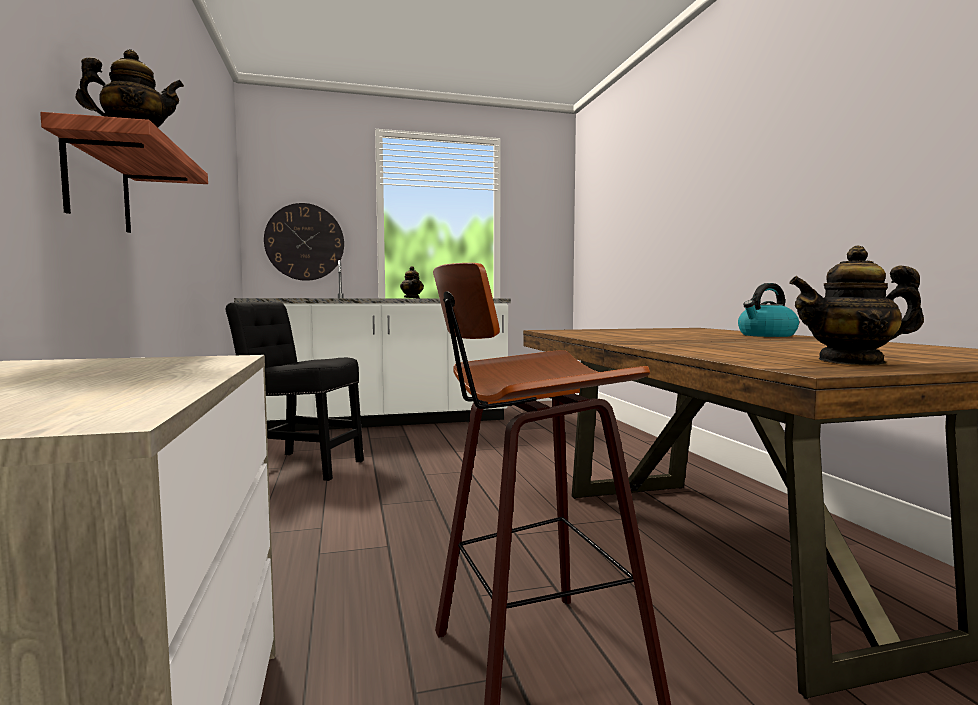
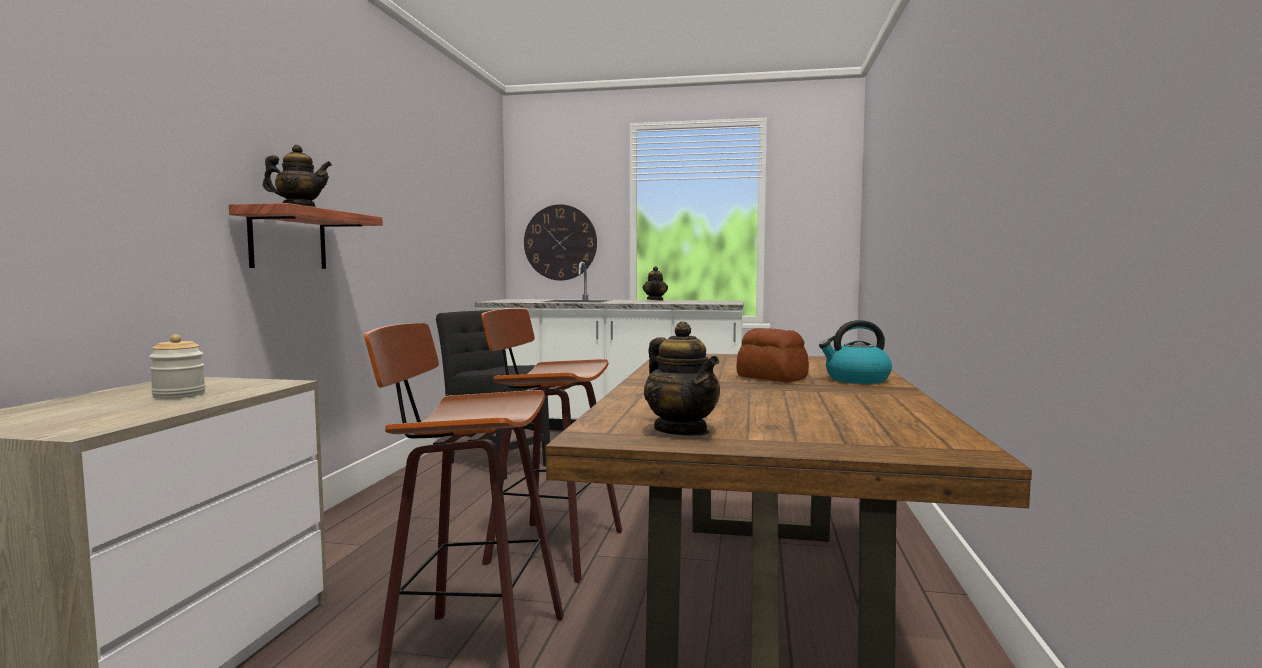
camera: 25 degrees right, 0 degrees up
teapot [789,246,924,365] -> teapot turned 150 degrees counterclockwise [644,321,720,436]
none -> jar [149,334,206,399]
none -> stool [481,309,622,583]
none -> bread [736,328,809,382]

